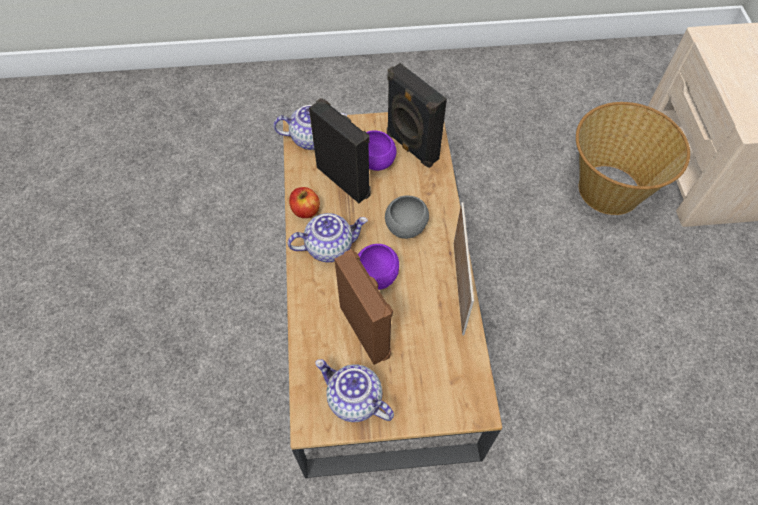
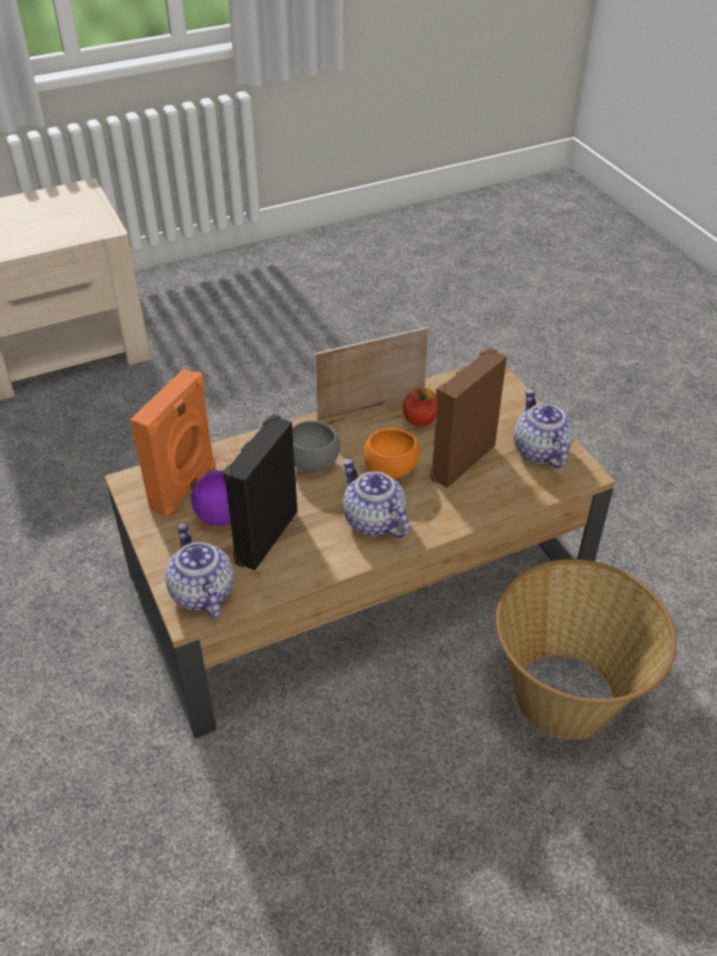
camera: 110 degrees left, 15 degrees down
apple [289,187,320,218] -> apple moved to [403,388,437,427]
teapot [315,359,394,422] -> teapot turned 150 degrees clockwise [514,389,574,469]
purple bowl [358,244,399,290] -> orange bowl [364,428,420,479]
black speaker [387,63,447,168] -> orange speaker [130,369,215,517]
basket [576,102,690,215] -> basket moved to [496,559,677,739]

